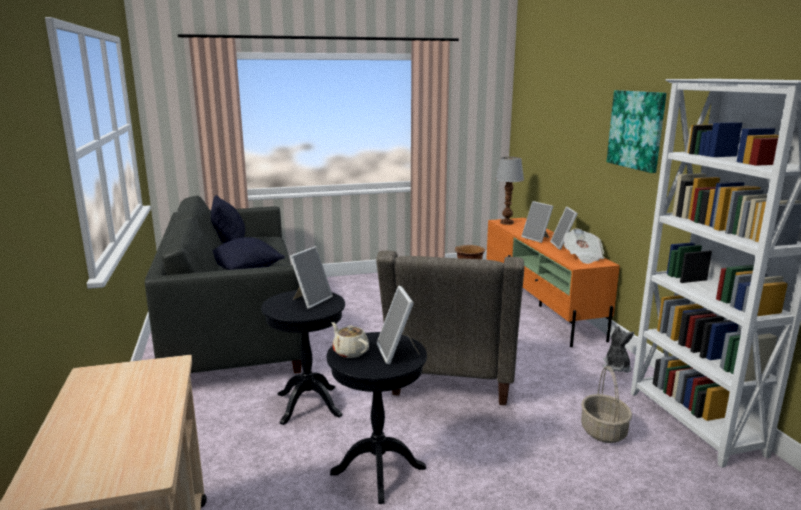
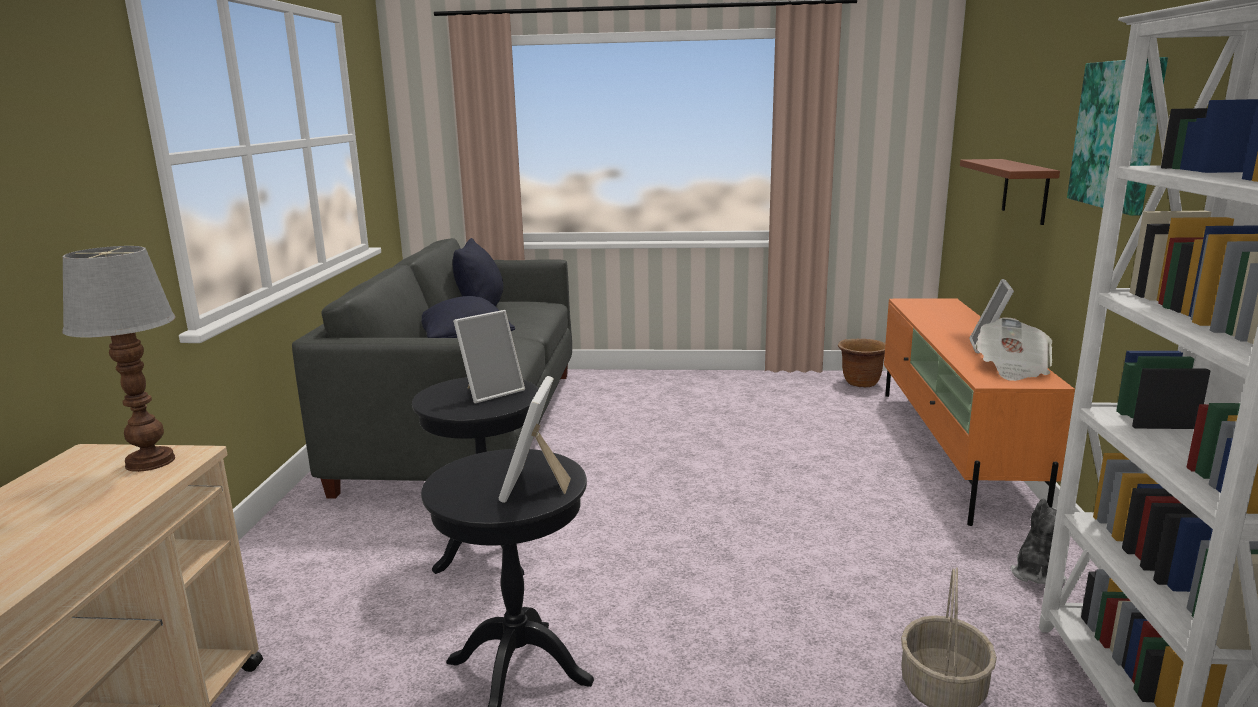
camera: 20 degrees right, 0 degrees up
beige teapot [332,322,369,358] -> none
grey armchair [376,250,524,405] -> none
table lamp [495,157,524,225] -> table lamp moved to [62,246,176,472]
picture frame [521,201,553,243] -> none
none -> brown shelf [960,159,1060,225]

